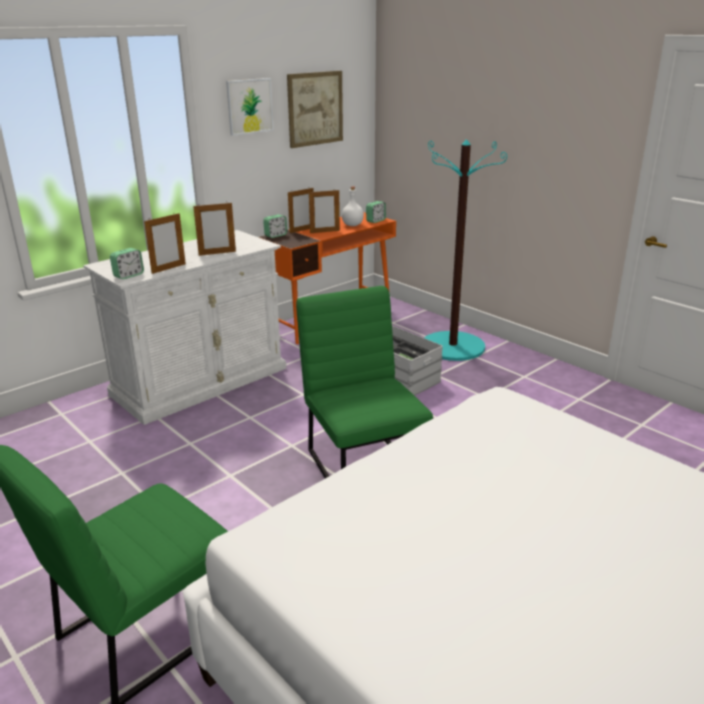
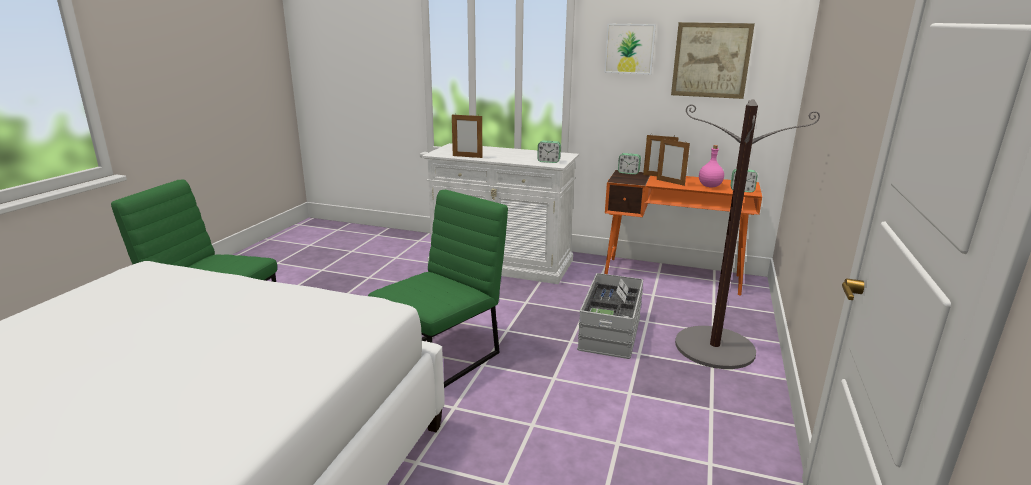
camera: 60 degrees right, 5 degrees down
alarm clock [110,248,144,279] -> alarm clock moved to [537,141,561,163]
picture frame [193,203,236,256] -> none
white bottle [342,186,364,226] -> pink bottle [699,145,724,187]
turquoise clothes rack [424,140,507,361] -> grey clothes rack [675,99,820,369]

